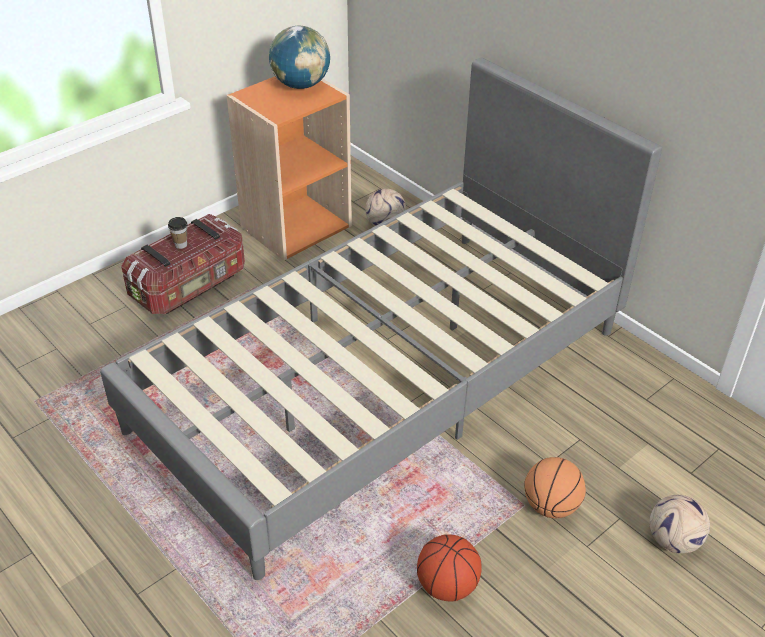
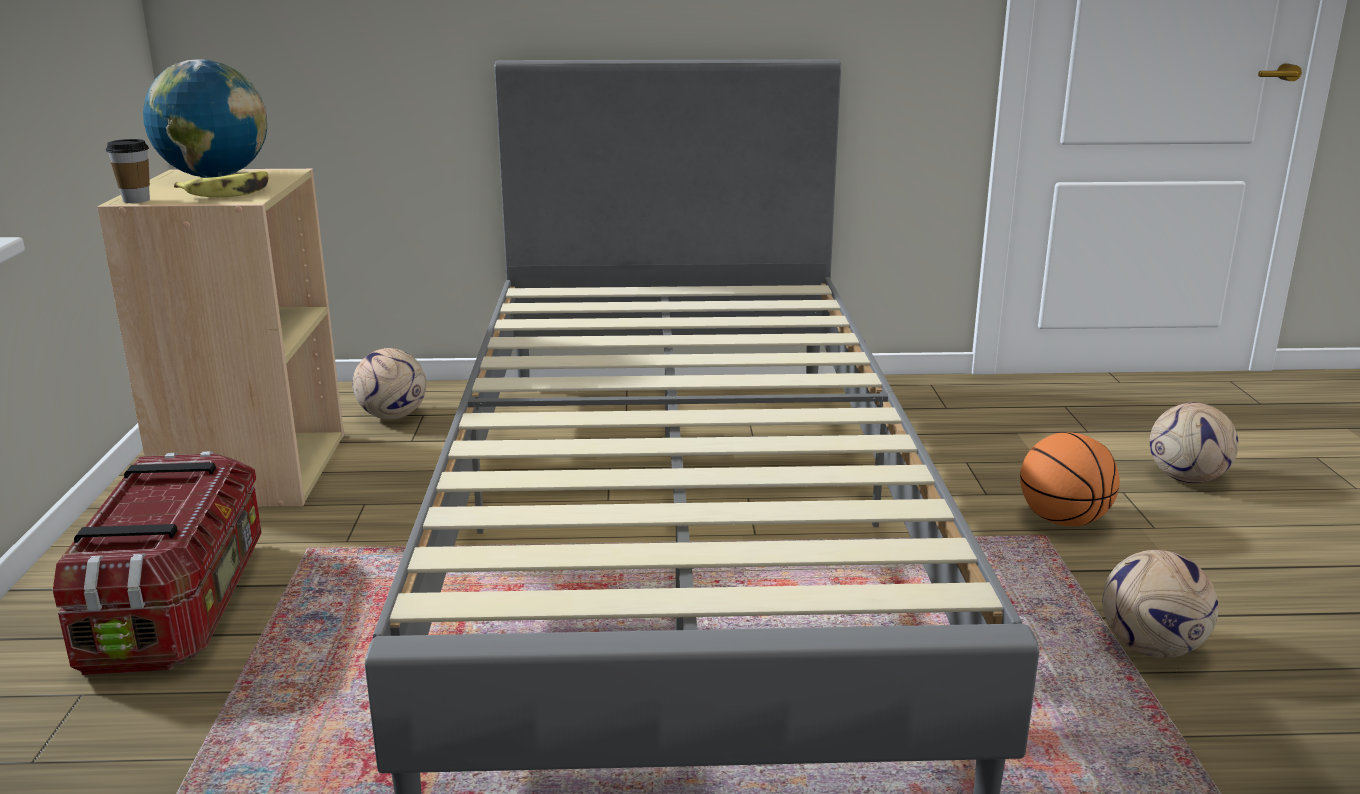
camera: 50 degrees left, 20 degrees down
cup [168,217,188,249] -> cup moved to [106,139,150,203]
orange bookcase [227,76,352,260] -> beige bookcase [97,169,344,507]
basketball [417,534,482,601] -> football [1102,550,1218,658]
none -> banana [174,171,268,197]

